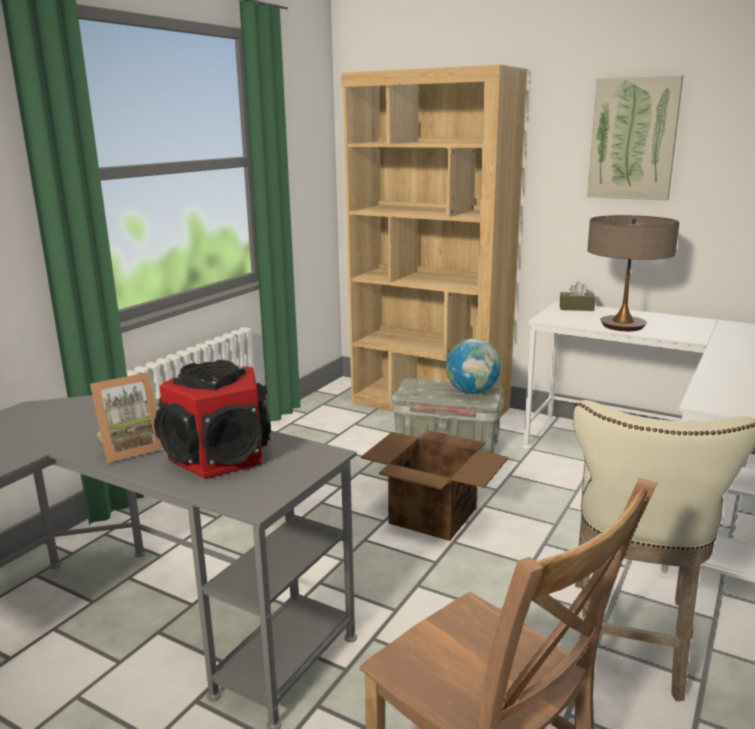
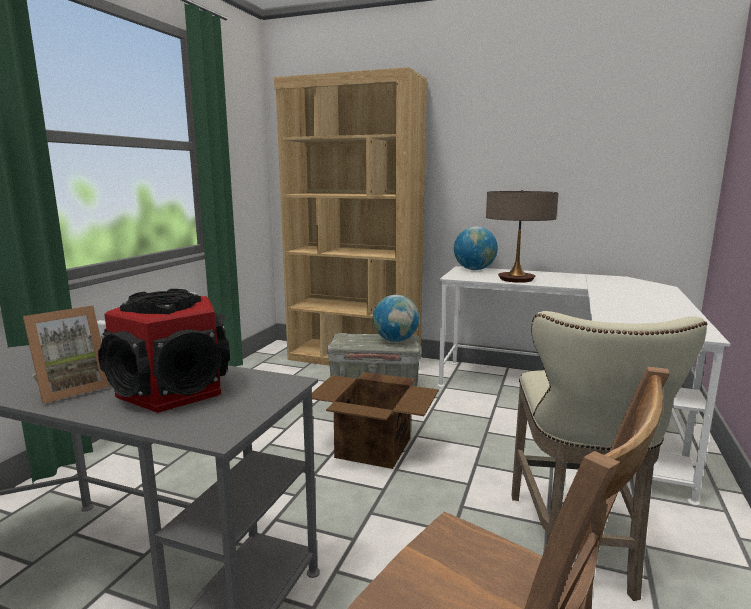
camera: 10 degrees left, 5 degrees down
brown tissue box [560,281,596,311] -> globe [454,226,498,270]
picture [587,75,683,200] -> none

